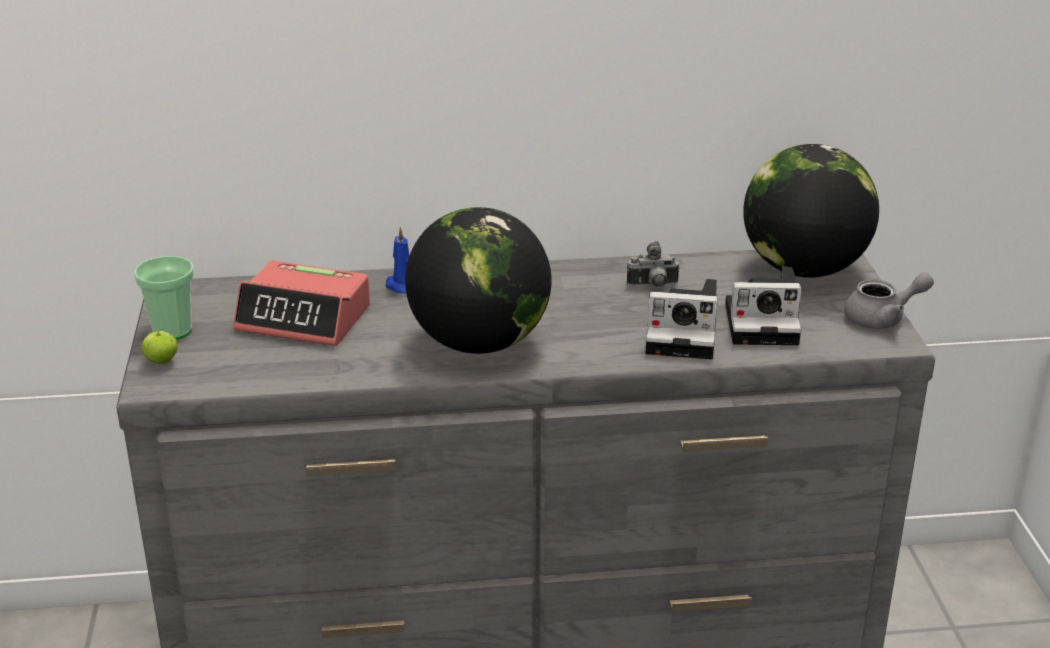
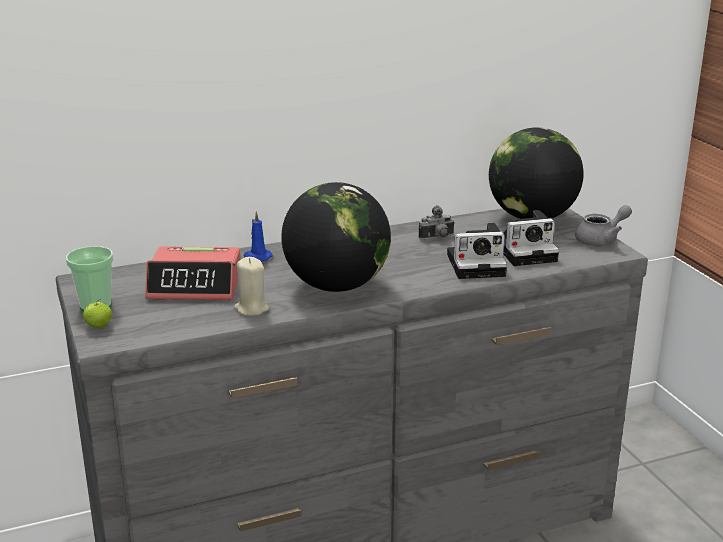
camera: 15 degrees left, 5 degrees down
none -> beige candle [234,257,269,316]

